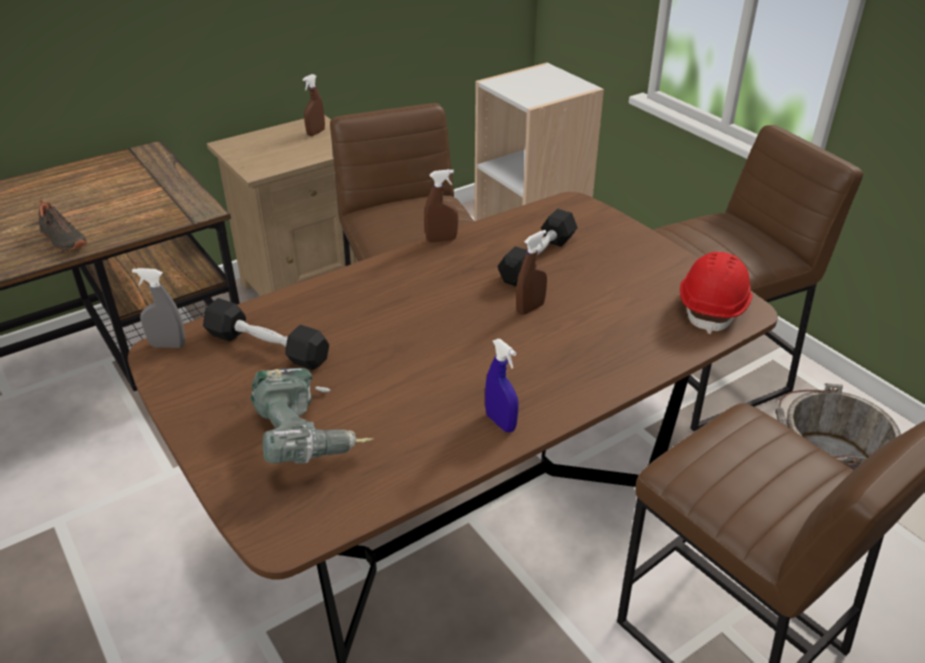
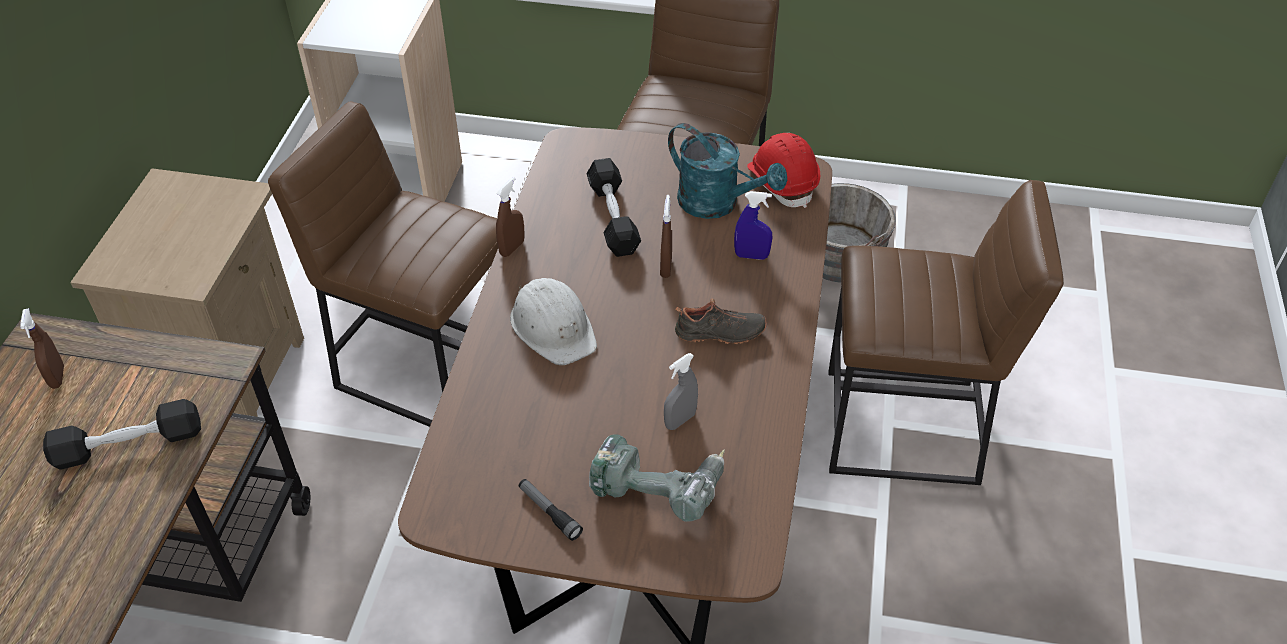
camera: 45 degrees left, 10 degrees up
black shoe [38,200,87,252] -> black shoe moved to [675,299,767,344]
grey spray bottle [132,268,185,348] -> grey spray bottle moved to [664,353,698,430]
black dumbbell [203,298,329,370] -> black dumbbell moved to [43,399,201,470]
brown spray bottle [302,74,325,136] -> brown spray bottle moved to [20,308,64,389]
blue spray bottle [485,339,519,432] -> blue spray bottle moved to [734,191,772,260]
none -> white hard hat [510,278,597,365]
none -> flashlight [519,479,583,541]
none -> turquoise watering can [668,123,787,219]

